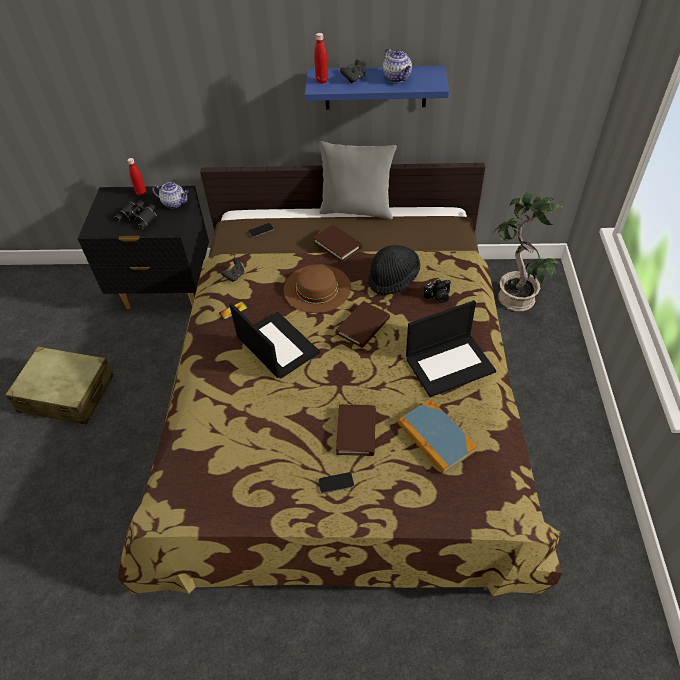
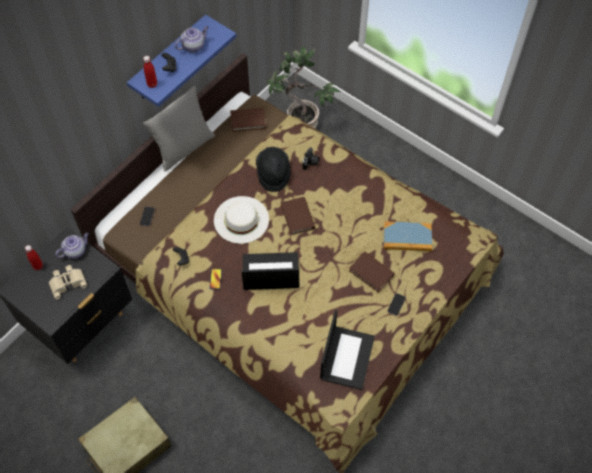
camera: 55 degrees left, 10 degrees up
black binoculars [114,200,157,229] -> beige binoculars [49,265,88,300]
brown hat [284,265,351,313] -> white hat [214,196,269,244]
brown book [313,225,363,262] -> brown book moved to [230,108,266,132]
teapot [383,48,412,83] -> teapot turned 45 degrees counterclockwise [175,26,209,53]
laptop [406,300,496,397] -> laptop moved to [320,310,375,390]

